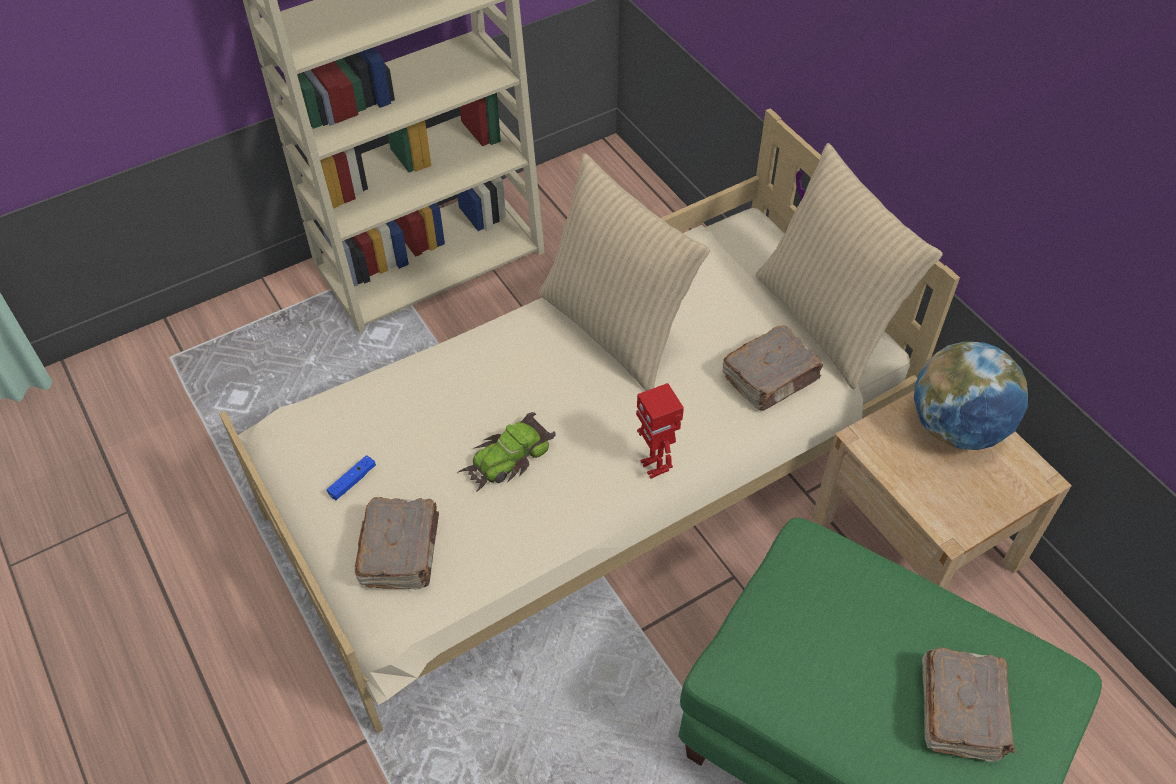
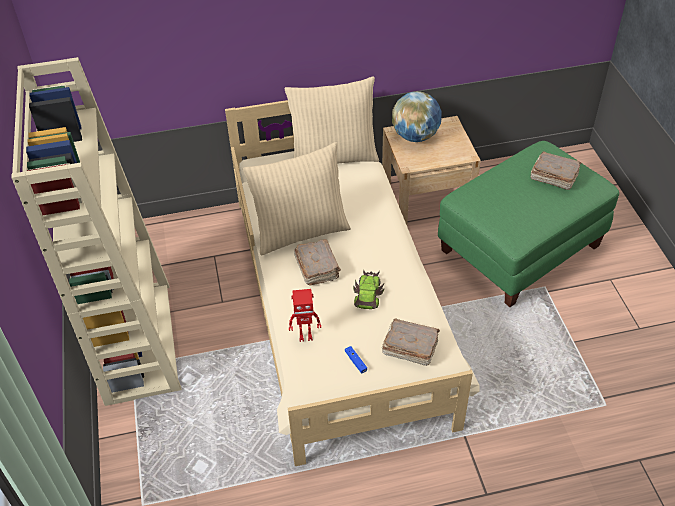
camera: 70 degrees left, 5 degrees down
toy car [457,412,556,492] -> toy car turned 150 degrees counterclockwise [353,269,385,309]
toy robot [636,383,684,479] -> toy robot moved to [289,289,321,342]
brown book [722,326,823,411] -> brown book moved to [294,239,341,285]

